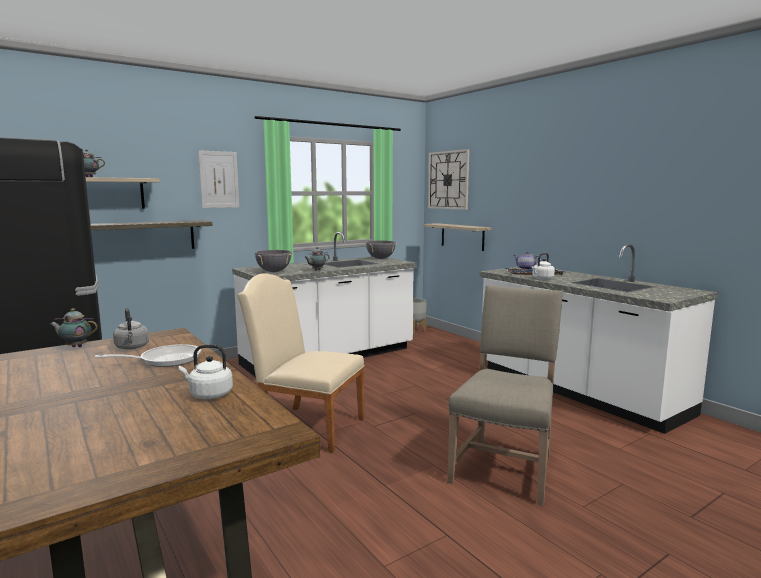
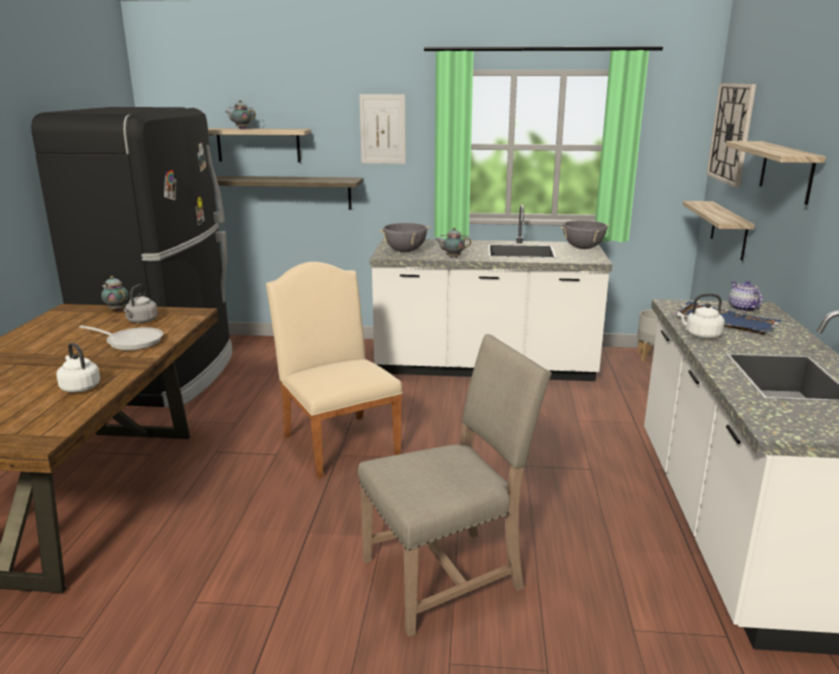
camera: 40 degrees right, 10 degrees up
none -> shelf [725,141,826,205]

